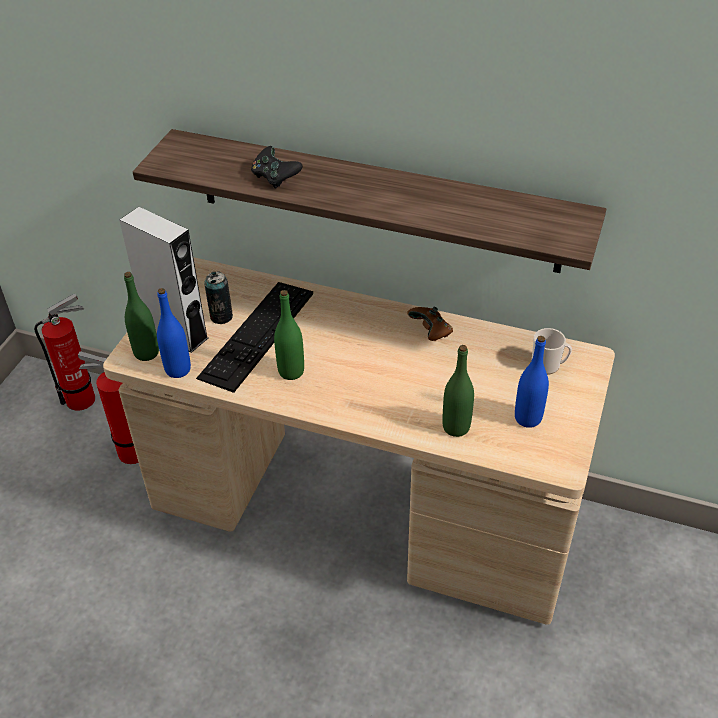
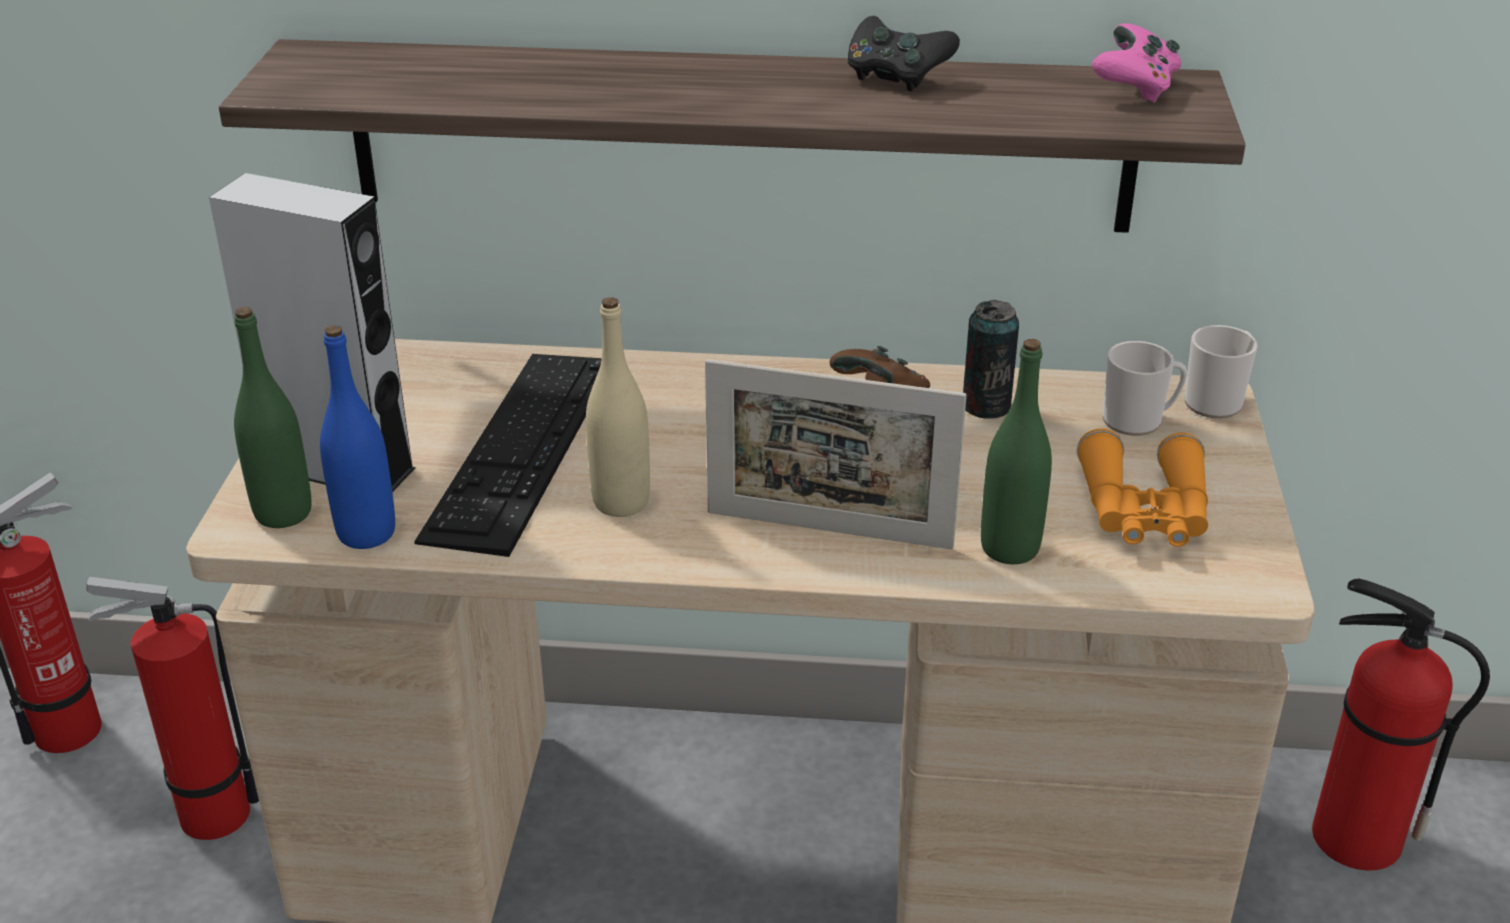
camera: 15 degrees left, 10 degrees down
can [204,271,233,324] -> can moved to [963,300,1019,419]
black game controller [251,146,303,189] -> black game controller moved to [848,16,960,91]
green bottle [274,290,304,380] -> beige bottle [586,297,650,517]
blue bottle [515,336,549,428] -> orange binoculars [1077,429,1208,547]
none -> picture frame [705,359,967,549]
none -> pink game controller [1092,23,1181,103]
none -> mug [1185,325,1257,419]
none -> fire extinguisher [1312,579,1490,871]

